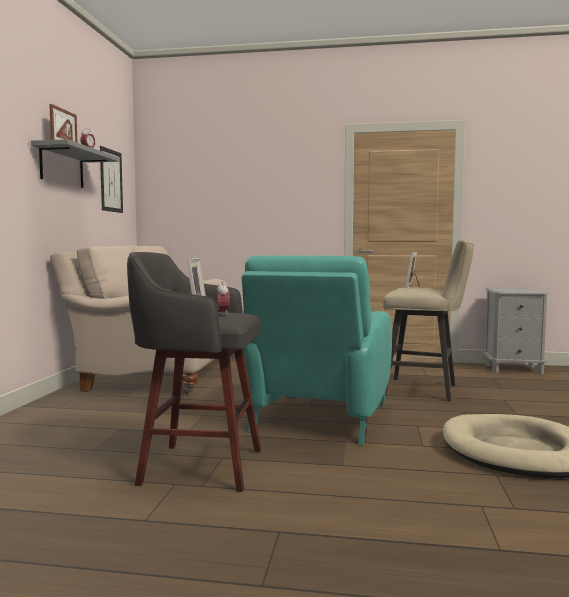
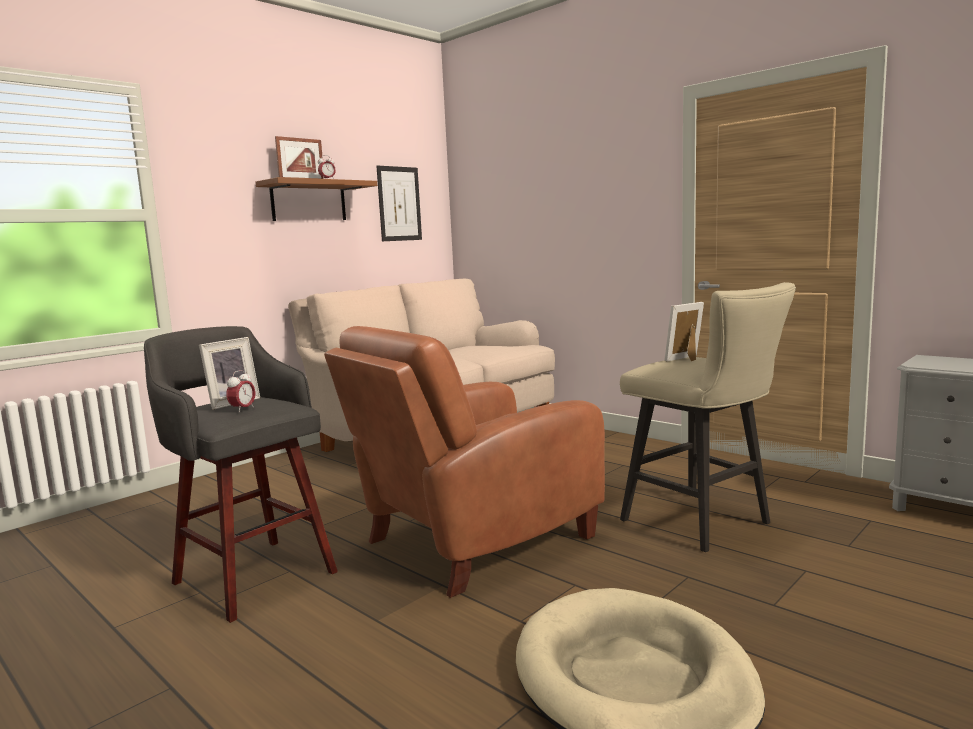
camera: 35 degrees right, 5 degrees up
grey shelf [31,139,119,188] -> brown shelf [255,177,377,221]
turquoise armchair [242,255,392,446] -> brown armchair [324,326,605,598]

